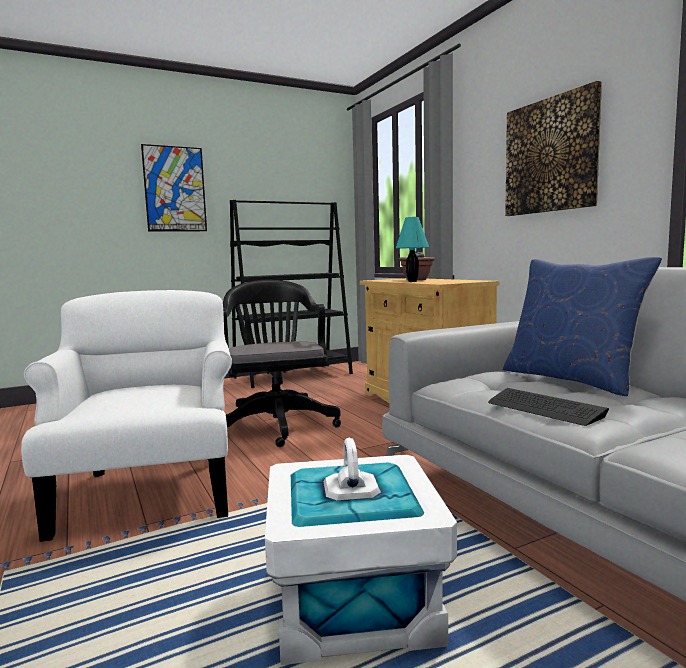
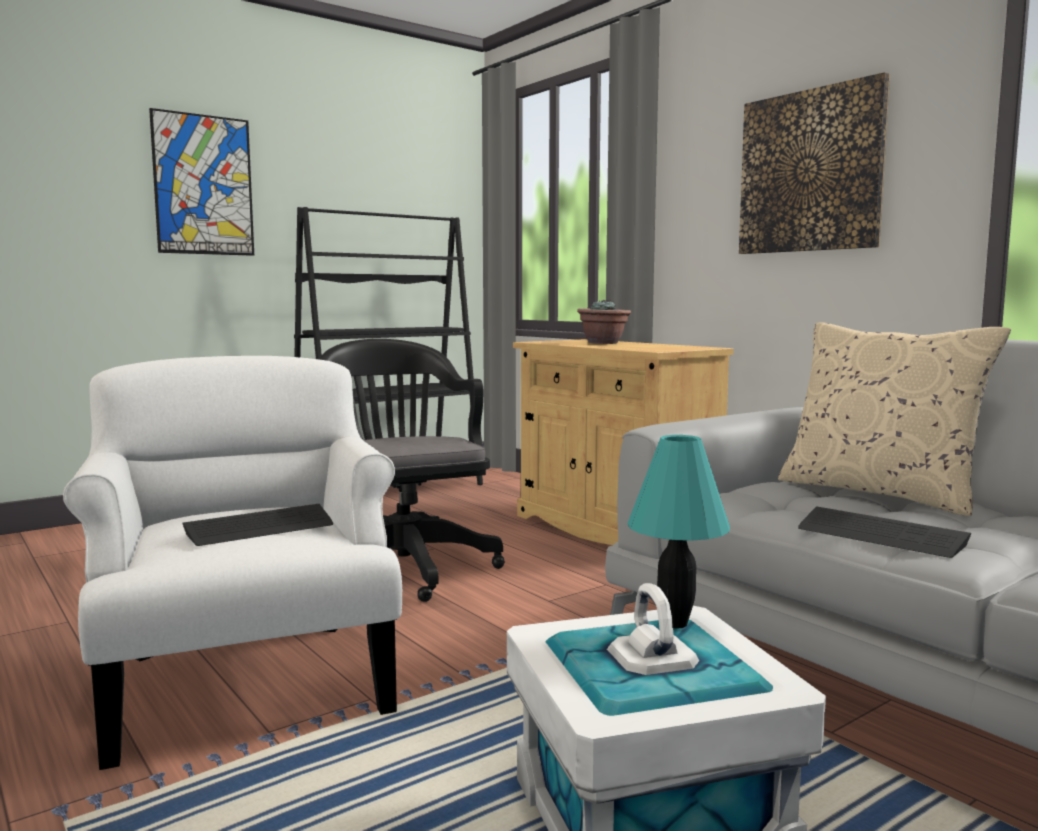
camera: 10 degrees left, 0 degrees up
turquoise table lamp [396,217,429,282] -> turquoise table lamp moved to [627,435,730,628]
blue pillow [503,257,662,396] -> beige pillow [778,323,1011,516]
none -> keyboard [182,504,333,546]

